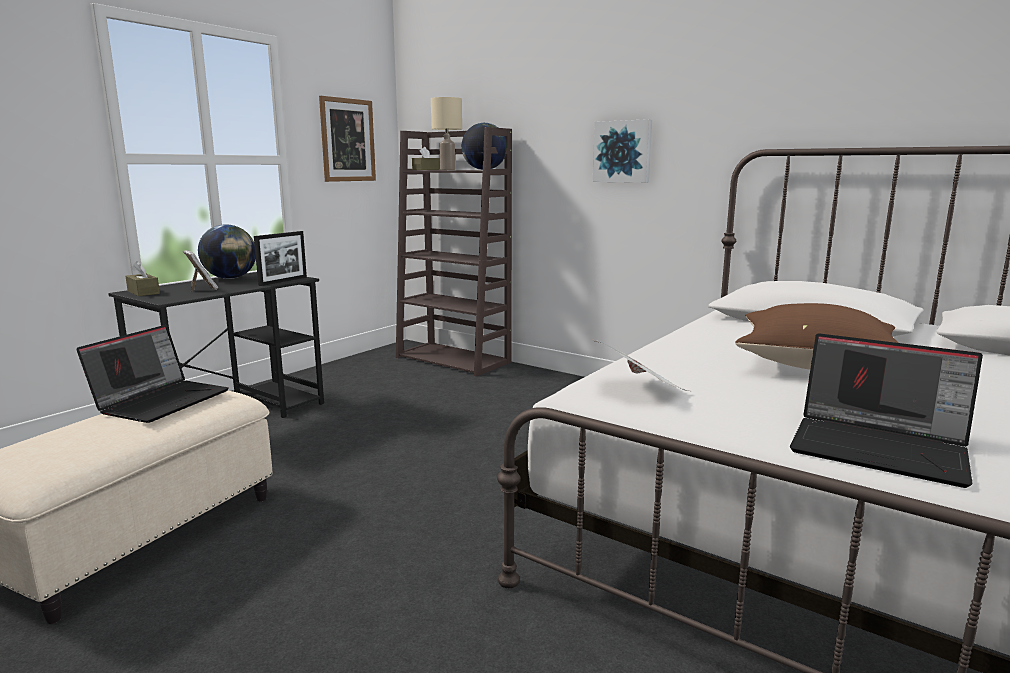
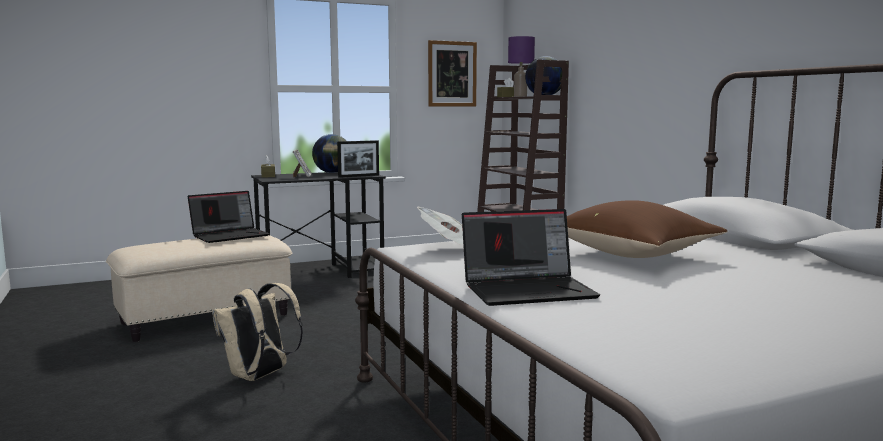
camera: 30 degrees right, 5 degrees down
beige table lamp [431,97,462,170] -> purple table lamp [508,36,535,97]
picture [593,119,652,183] -> none
laptop [790,333,983,488] -> laptop turned 75 degrees counterclockwise [462,209,600,306]
none -> beige backpack [212,283,303,381]

